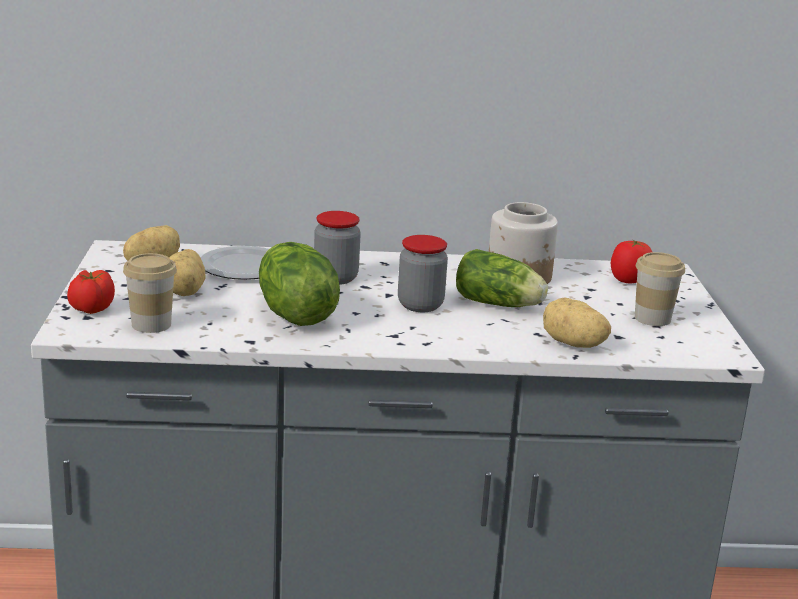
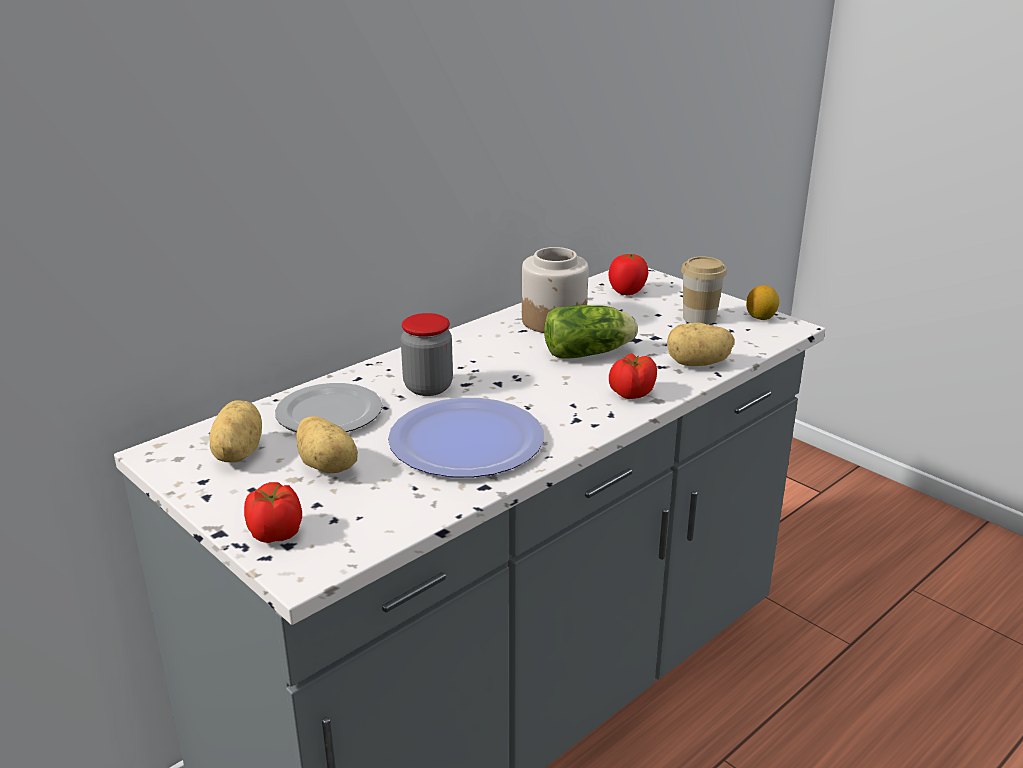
camera: 40 degrees left, 5 degrees up
cup [123,253,177,333] -> none
lettuce [259,242,340,326] -> plate [388,398,544,477]
jar [398,235,448,312] -> none
none -> tomato [609,353,657,399]
none -> lemon [746,285,779,320]

